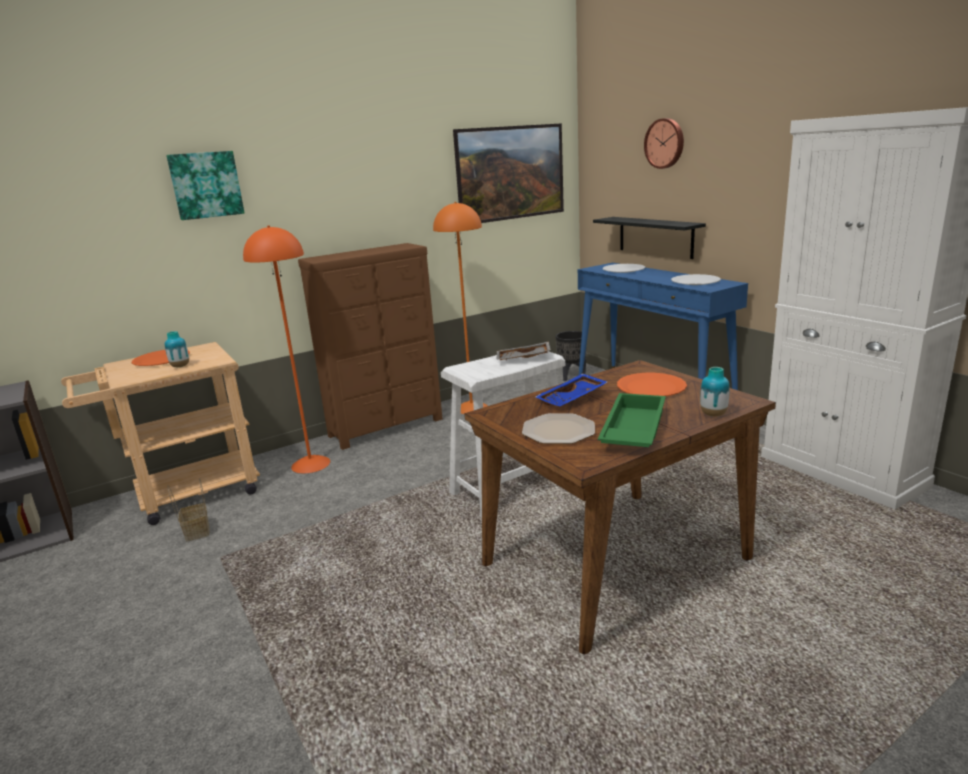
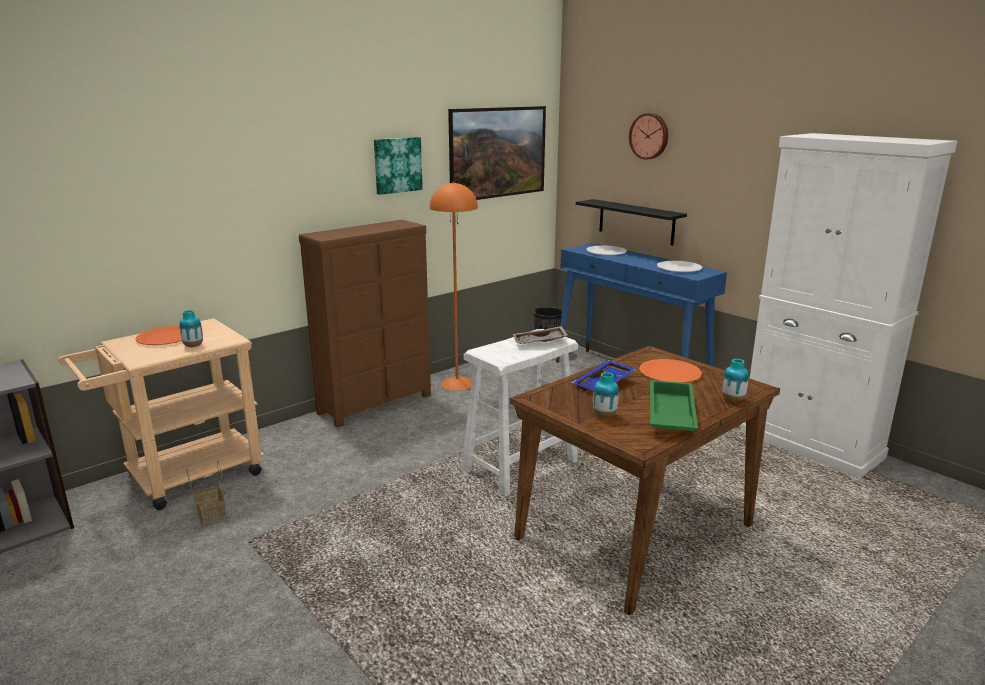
camera: 10 degrees left, 0 degrees up
picture [166,151,245,220] -> picture moved to [374,137,423,195]
orange floor lamp [243,225,330,473] -> none
plate [522,414,595,444] -> vase [593,372,619,418]

